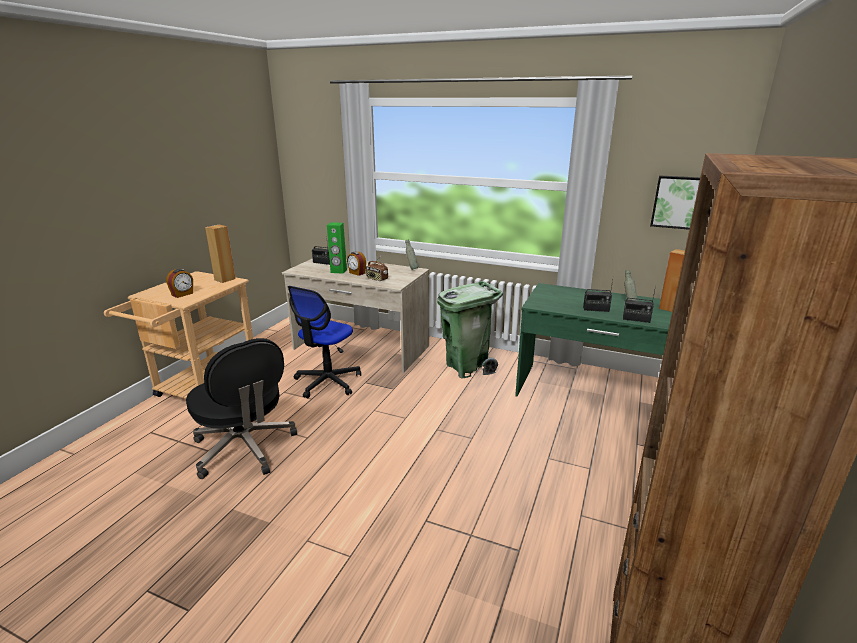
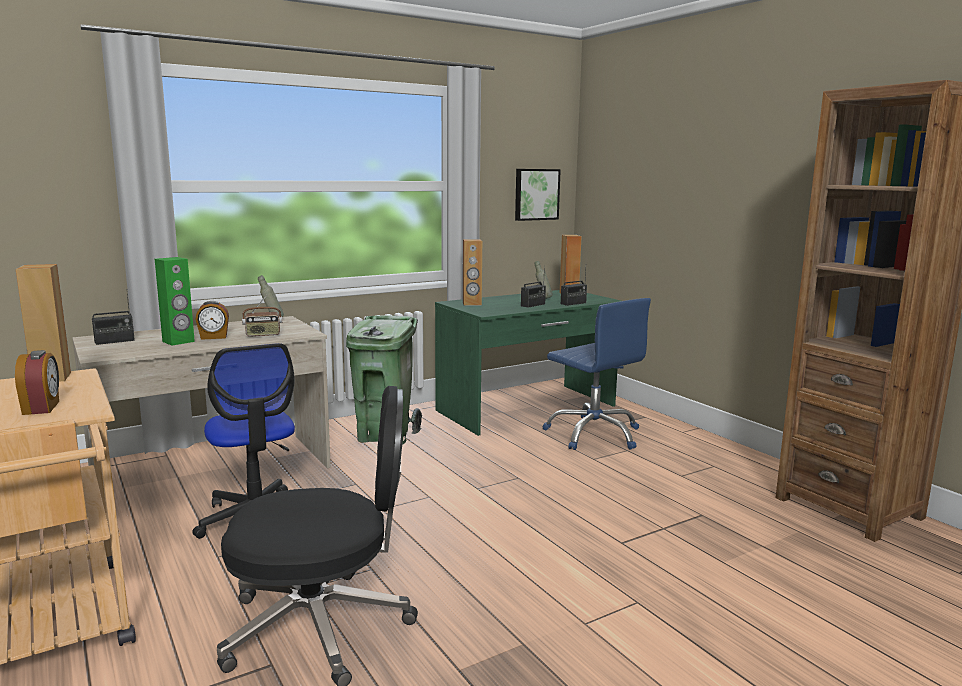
camera: 55 degrees left, 10 degrees down
none -> brown speaker [463,239,482,306]
none -> blue office chair [542,298,651,450]

